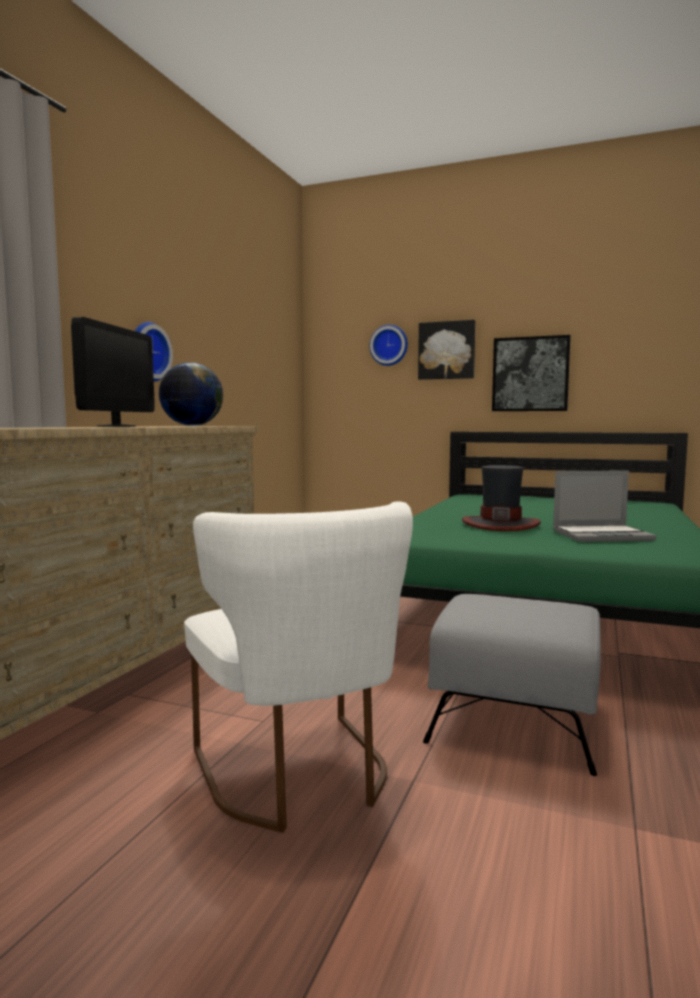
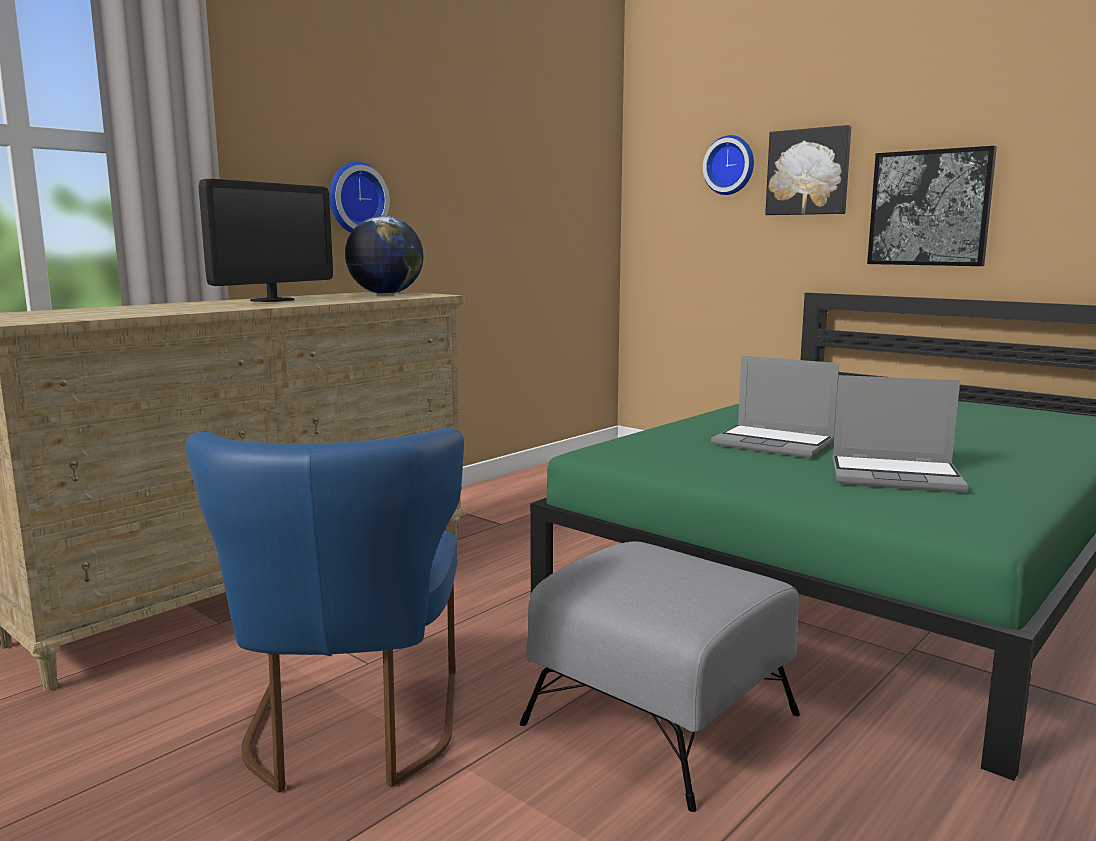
camera: 20 degrees right, 5 degrees up
white chair [184,501,413,833] -> blue chair [185,428,464,793]
hat [462,465,541,531] -> laptop [711,356,839,458]

